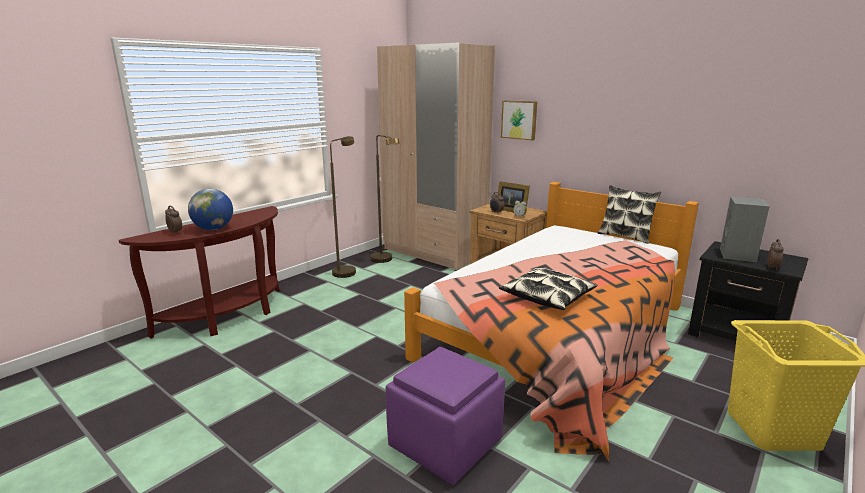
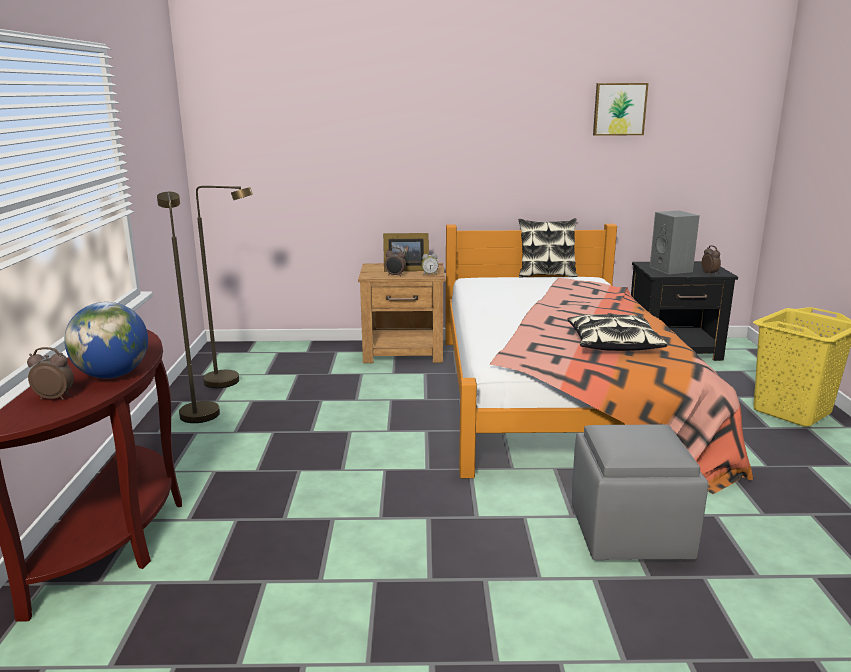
camera: 40 degrees left, 0 degrees up
beige wardrobe [377,43,495,271] -> none
purple ottoman [386,347,505,485] -> grey ottoman [572,424,708,560]
picture [501,100,537,140] -> picture moved to [593,83,648,136]

